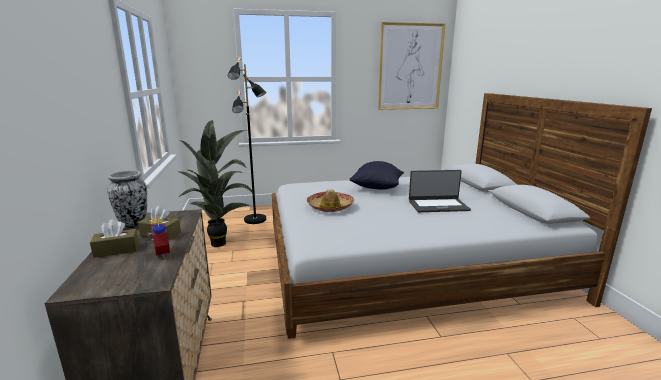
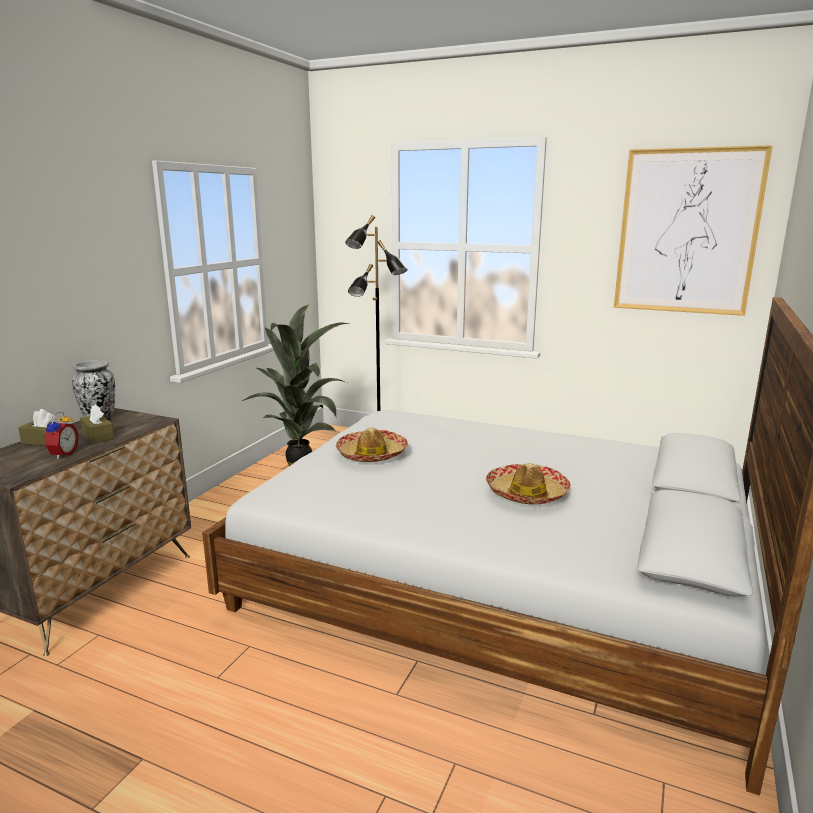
camera: 35 degrees right, 0 degrees up
black pillow [350,161,404,190] -> none
laptop [409,170,471,212] -> hat [486,463,571,504]

